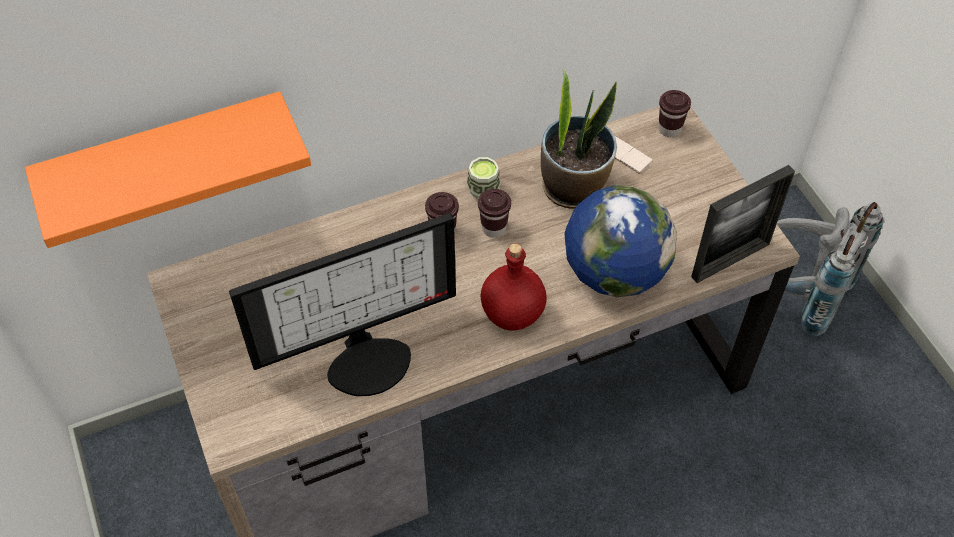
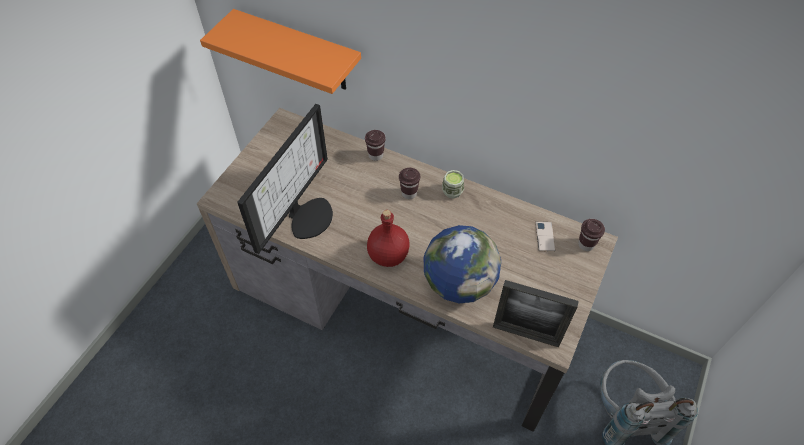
camera: 50 degrees right, 0 degrees up
monitor [229,213,456,396] -> monitor turned 90 degrees counterclockwise [237,104,333,254]
brown cup [478,189,511,238] -> brown cup moved to [365,130,386,161]
potted plant [541,69,617,209] -> none

